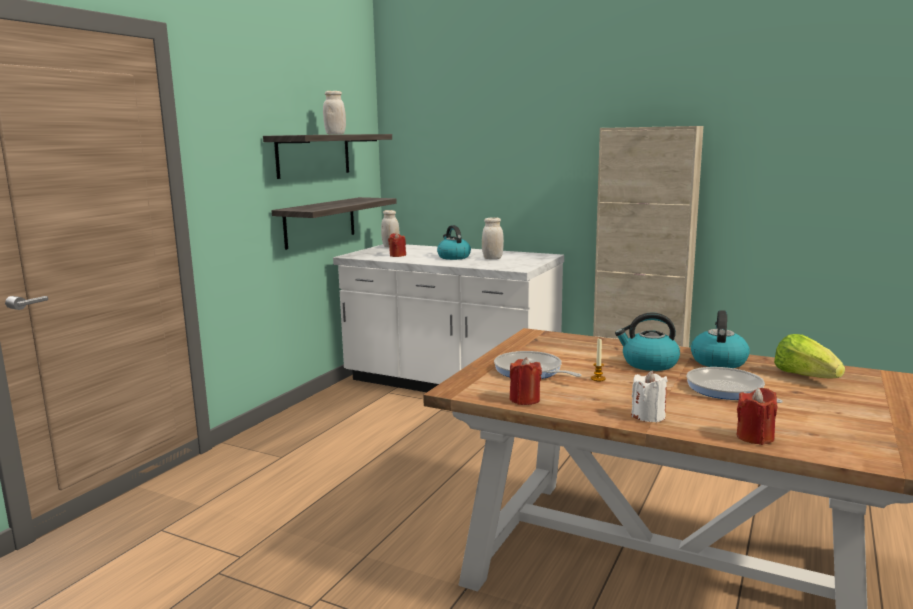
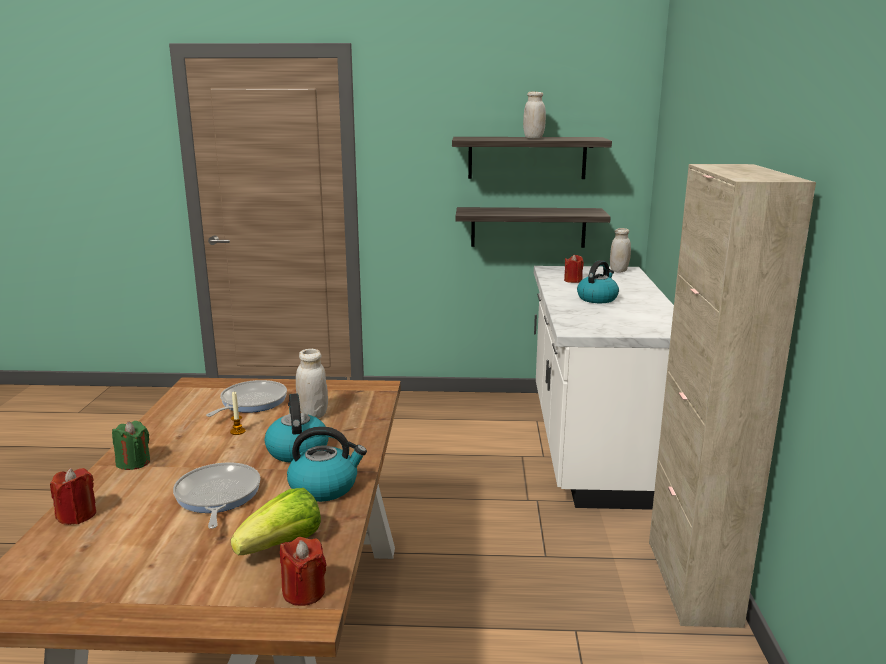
camera: 65 degrees right, 5 degrees up
white jar [482,217,504,259] -> white jar moved to [296,349,328,419]
red candle [509,357,542,405] -> red candle moved to [280,537,326,606]
white candle [631,370,668,422] -> green candle [112,421,150,470]
frying pan [686,367,783,403] -> frying pan turned 60 degrees counterclockwise [173,462,261,529]

